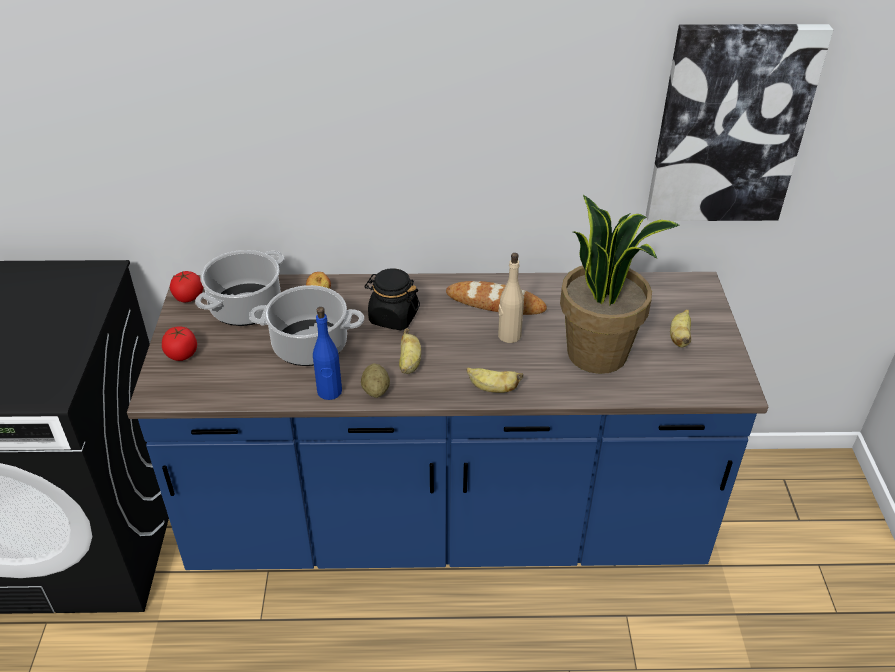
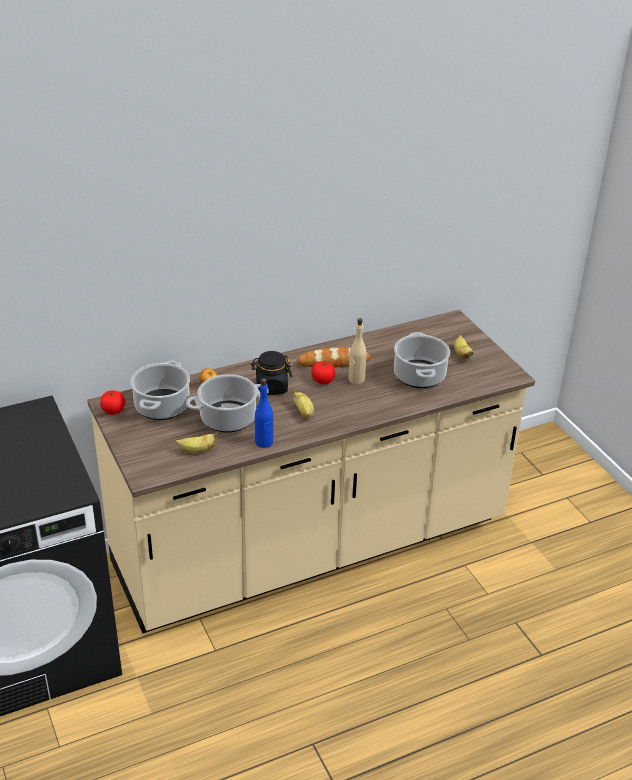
camera: 25 degrees left, 5 degrees down
blue counter [127,272,768,570] -> beige counter [87,310,535,634]
tomato [162,327,197,361] -> tomato moved to [311,361,335,384]
potato [361,364,390,398] -> none
banana [467,368,523,393] -> banana moved to [176,433,218,453]
potted plant [560,195,680,374] -> cooking pot [394,332,450,388]
picture [646,24,833,221] -> none

